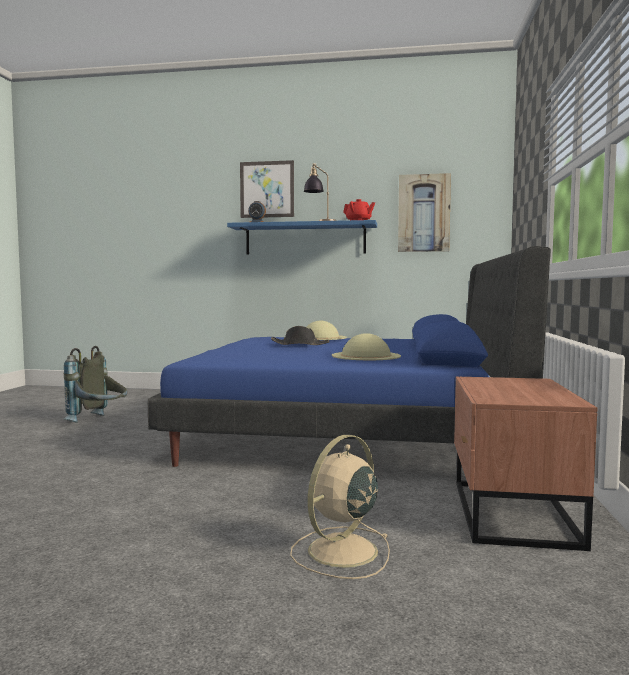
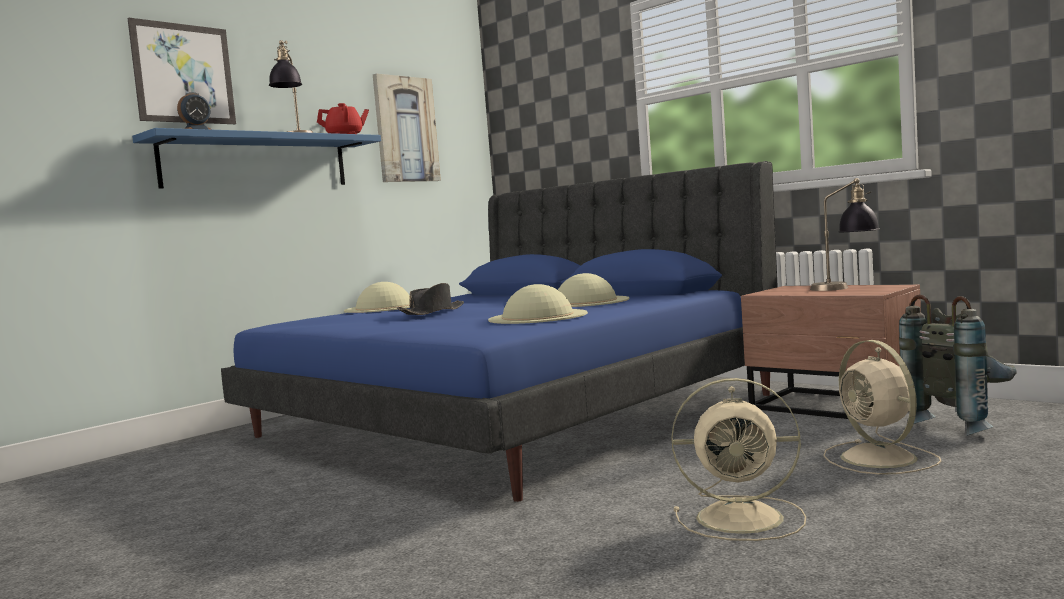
camera: 55 degrees left, 0 degrees up
grey backpack [64,346,127,423] -> grey backpack moved to [899,295,1017,436]
none -> beige hat [488,284,588,324]
none -> beige fan [671,378,806,541]
none -> table lamp [810,178,880,291]

